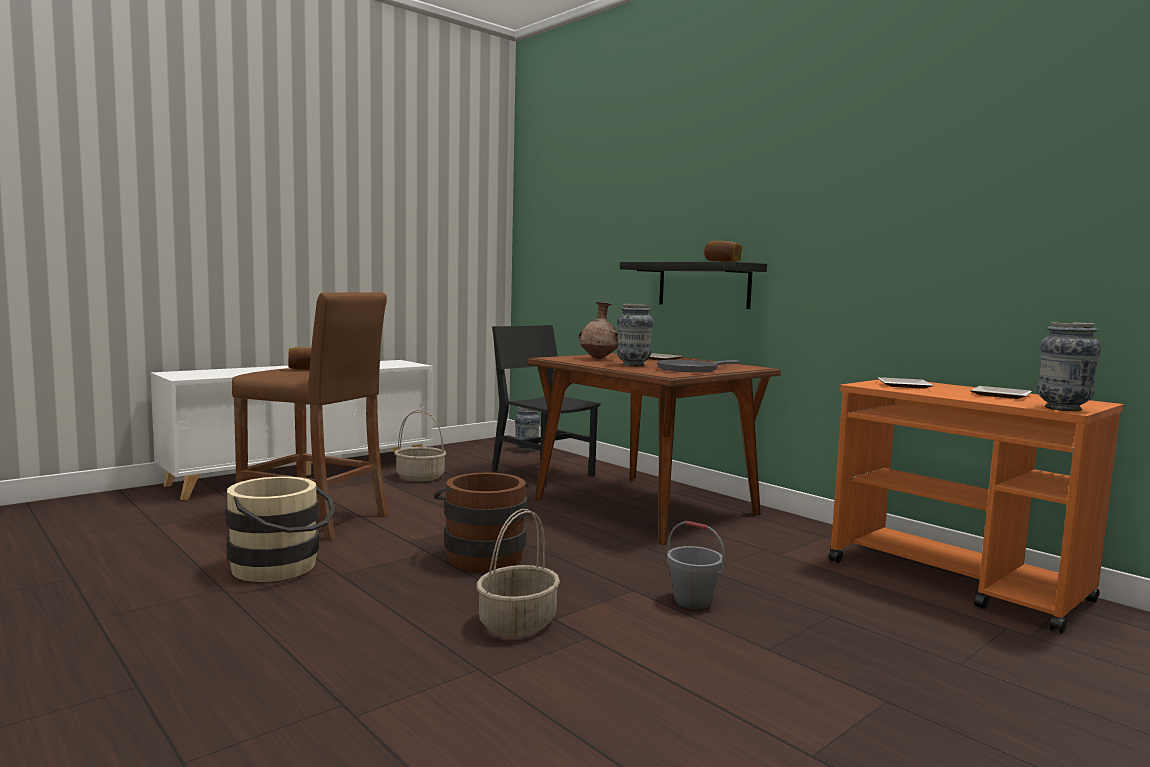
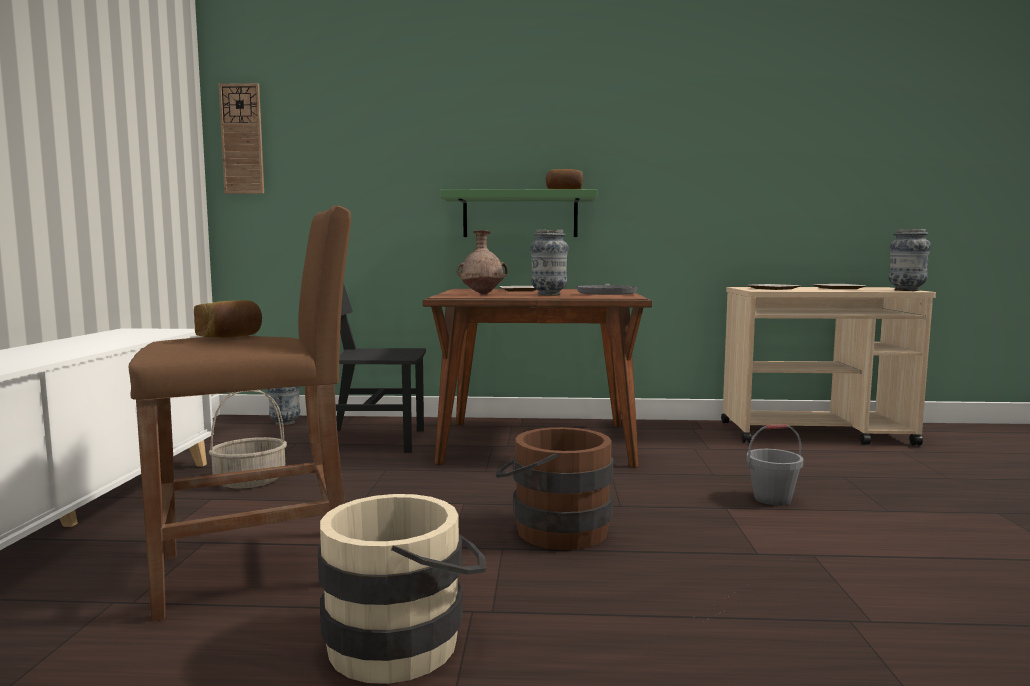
camera: 45 degrees left, 0 degrees up
basket [477,509,560,637] -> none
black shelf [620,262,767,309] -> green shelf [440,189,597,237]
orange cart [828,380,1123,634] -> beige cart [721,287,936,446]
none -> wall clock [219,83,264,194]

